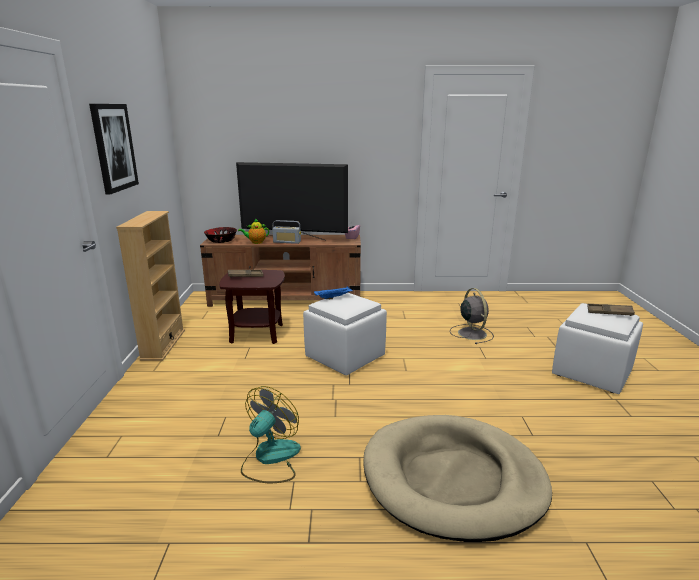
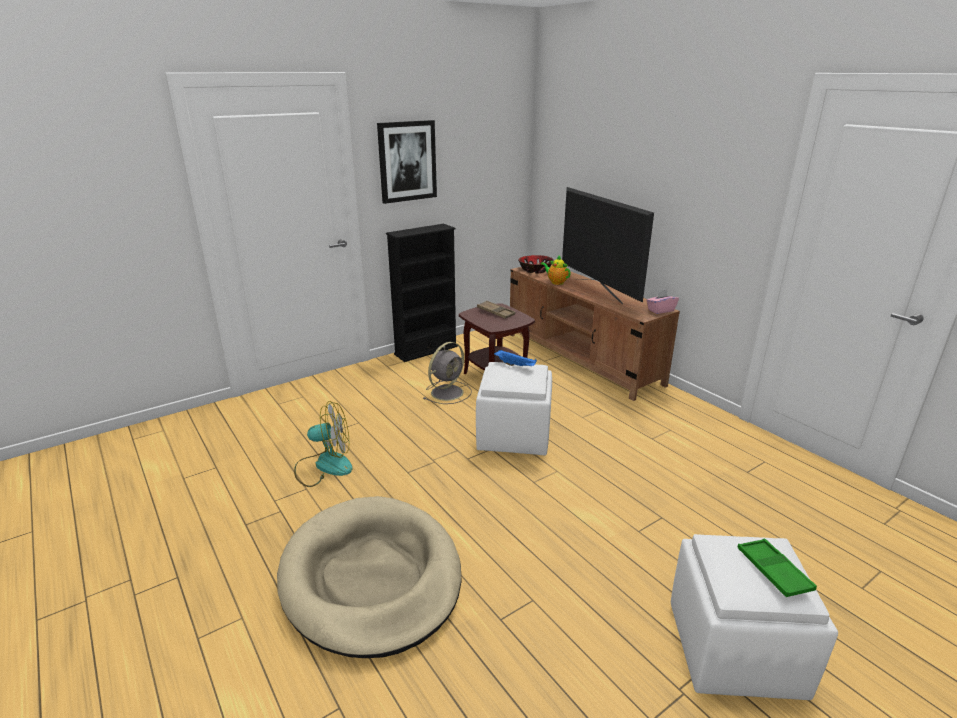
camera: 55 degrees right, 5 degrees up
beige bookcase [116,211,185,361] -> black bookcase [386,224,458,362]
radio [272,220,301,244] -> none
grey fan [450,288,494,344] -> grey fan moved to [423,342,472,404]
brown tray [588,304,635,316] -> green tray [738,539,817,597]

